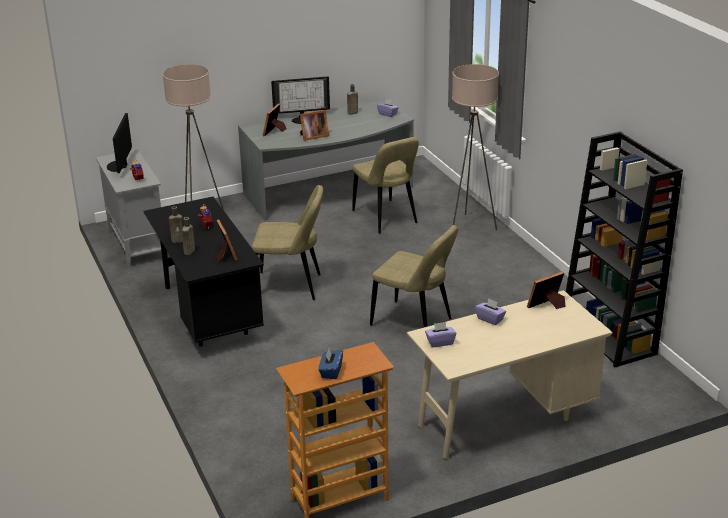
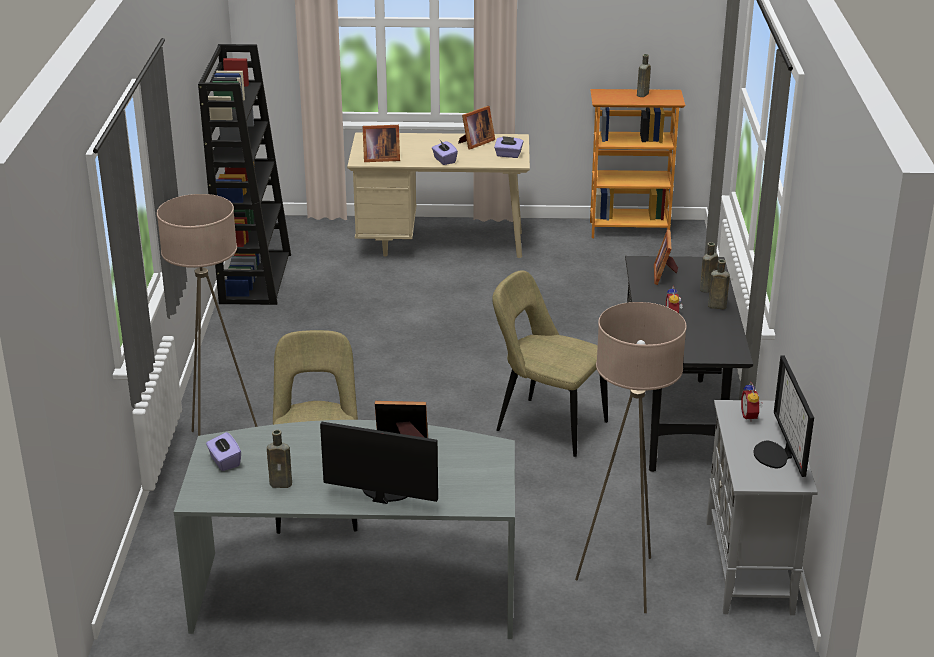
camera: 155 degrees left, 0 degrees up
monitor [107,113,132,173] -> monitor turned 150 degrees clockwise [753,356,814,477]
picture frame [263,103,286,137] -> picture frame moved to [458,106,495,149]
blue tissue box [319,348,343,379] -> brown bottle [637,54,651,97]
beige chair [370,225,458,327] -> none

